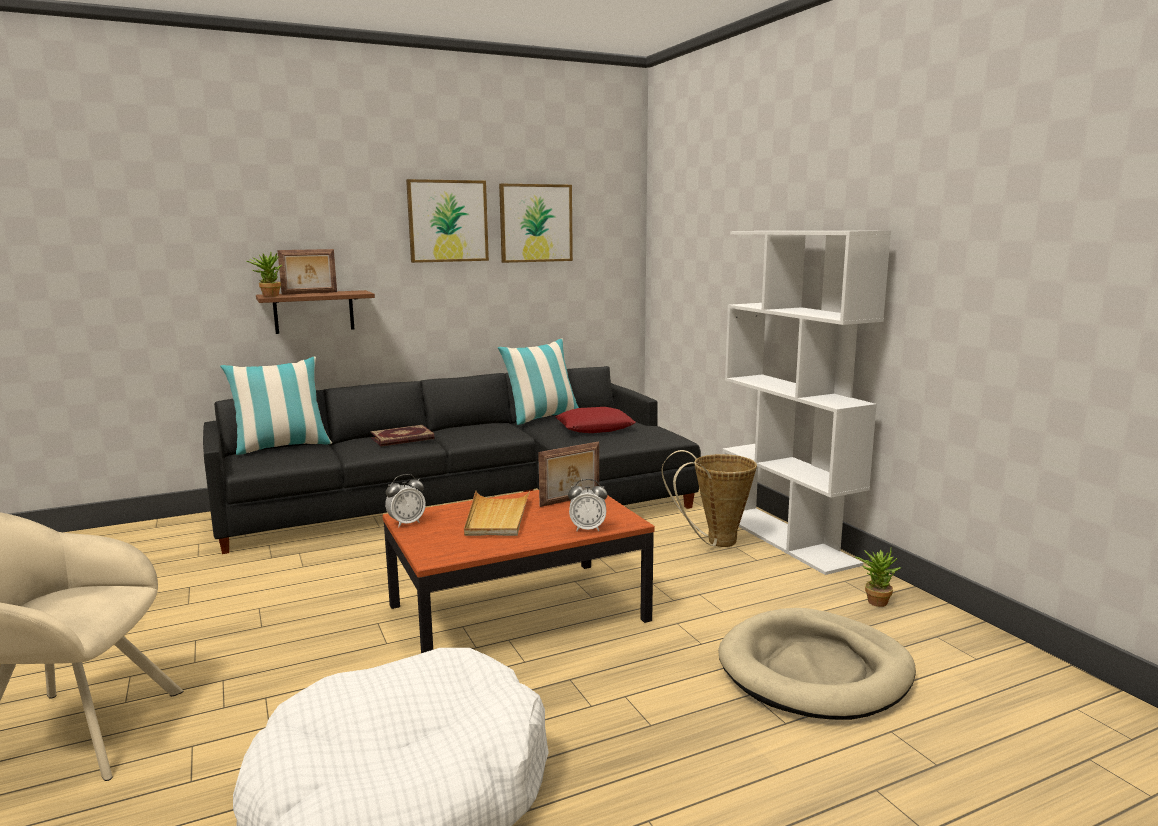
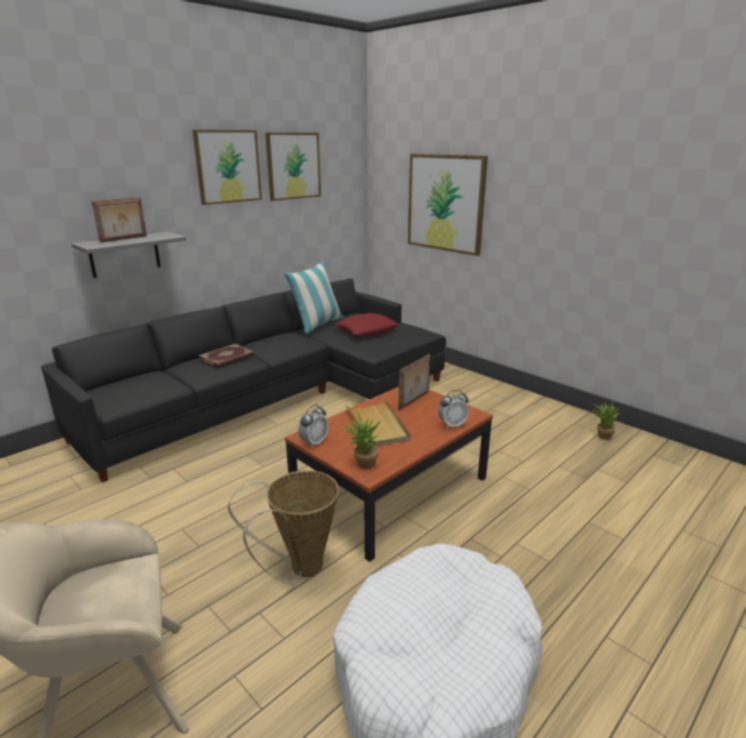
camera: 20 degrees left, 10 degrees up
pillow [220,357,332,455] -> none
potted plant [246,252,282,297] -> potted plant moved to [341,413,380,469]
brown shelf [256,290,375,334] -> grey shelf [71,232,186,278]
basket [661,450,757,547] -> basket moved to [228,470,339,584]
beige dog bed [718,608,916,720] -> none
white bookcase [722,231,891,575] -> none
none -> picture [408,154,488,256]

